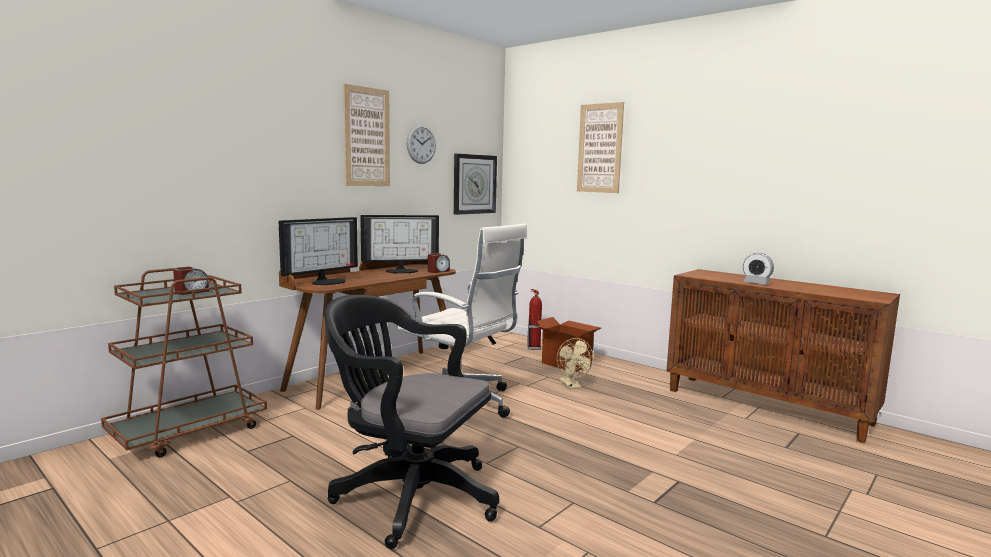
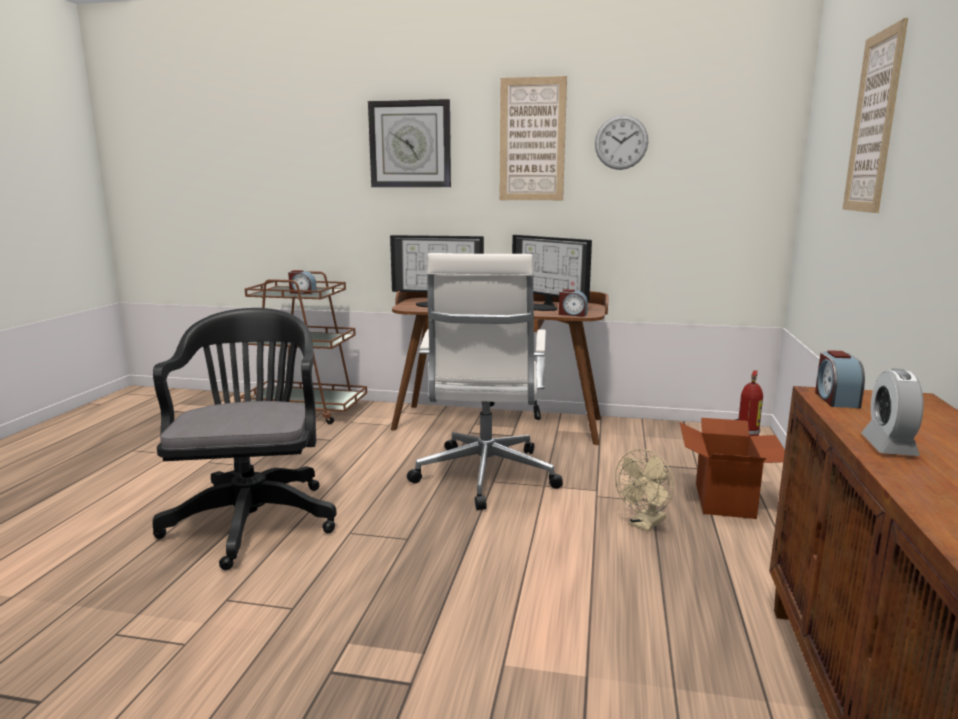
camera: 60 degrees right, 5 degrees up
wall clock [454,153,497,215] -> wall clock moved to [368,99,451,187]
none -> alarm clock [815,350,865,408]

